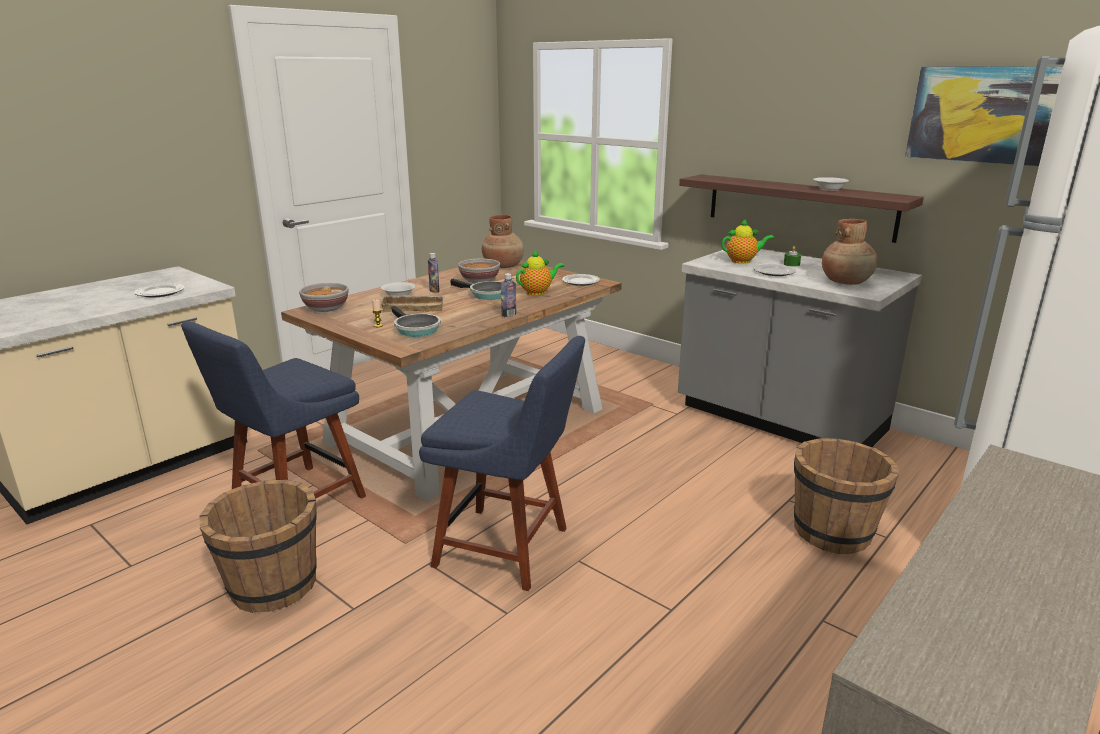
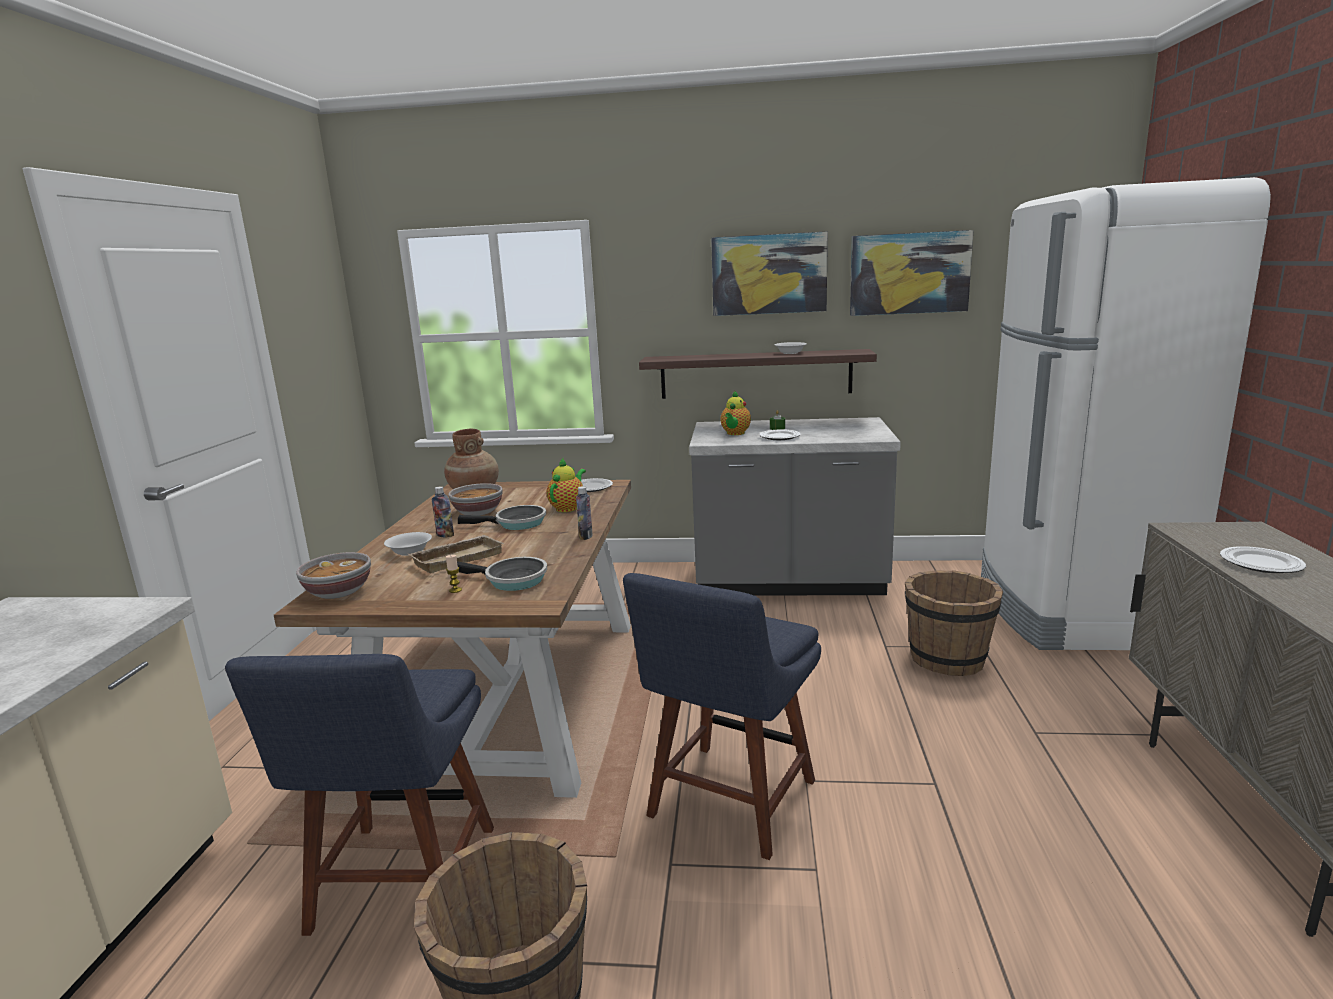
camera: 35 degrees left, 5 degrees down
plate [134,283,185,298] -> plate moved to [1220,546,1306,573]
blue chair [419,336,585,591] -> blue chair turned 135 degrees clockwise [623,573,821,860]
teapot [722,219,774,264] -> teapot turned 150 degrees clockwise [720,391,751,435]
brown vase [822,219,878,285] -> none
none -> picture [711,231,828,316]

